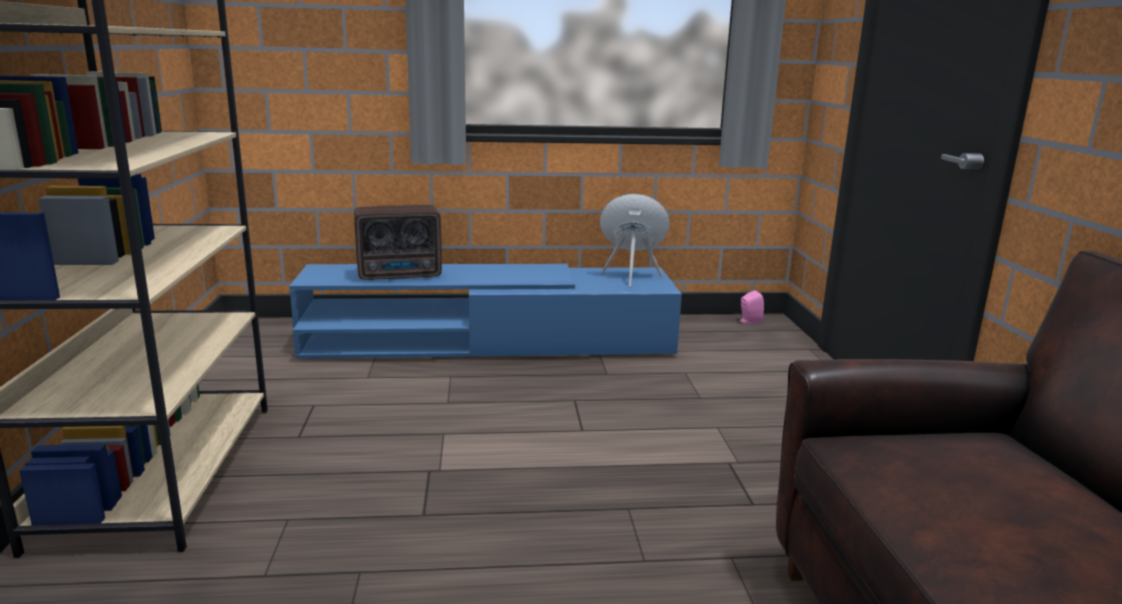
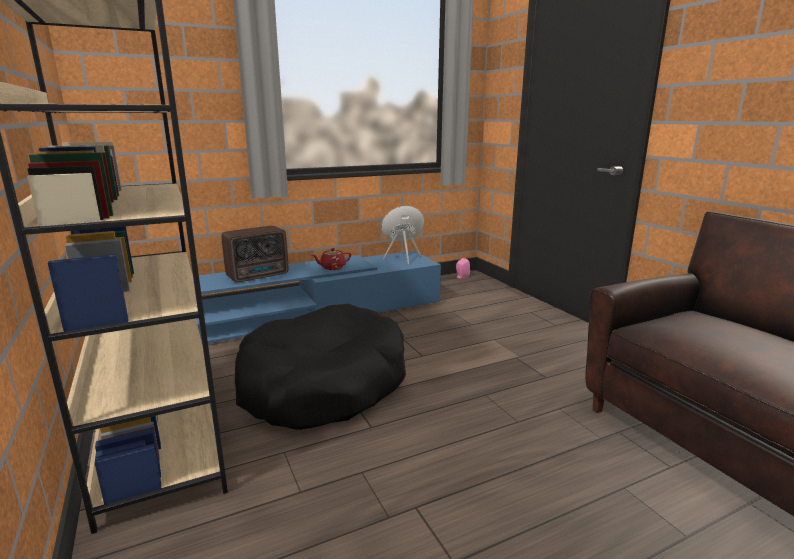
camera: 20 degrees left, 0 degrees up
none -> black dog bed [235,304,406,430]
none -> red teapot [312,248,351,270]

